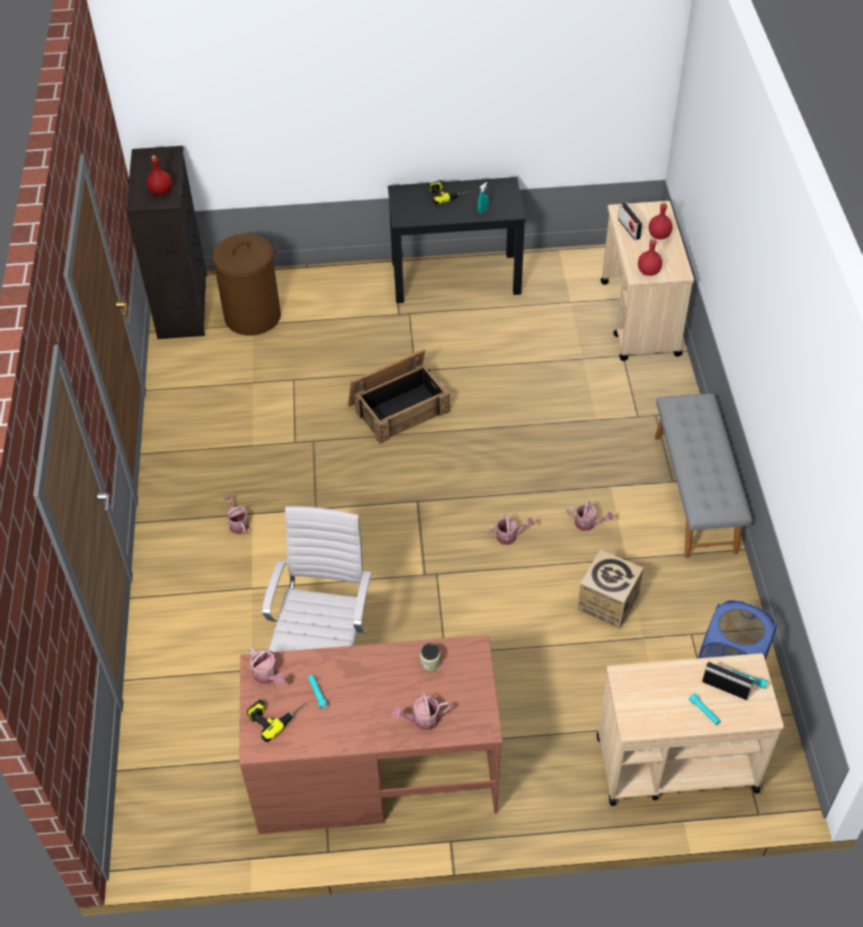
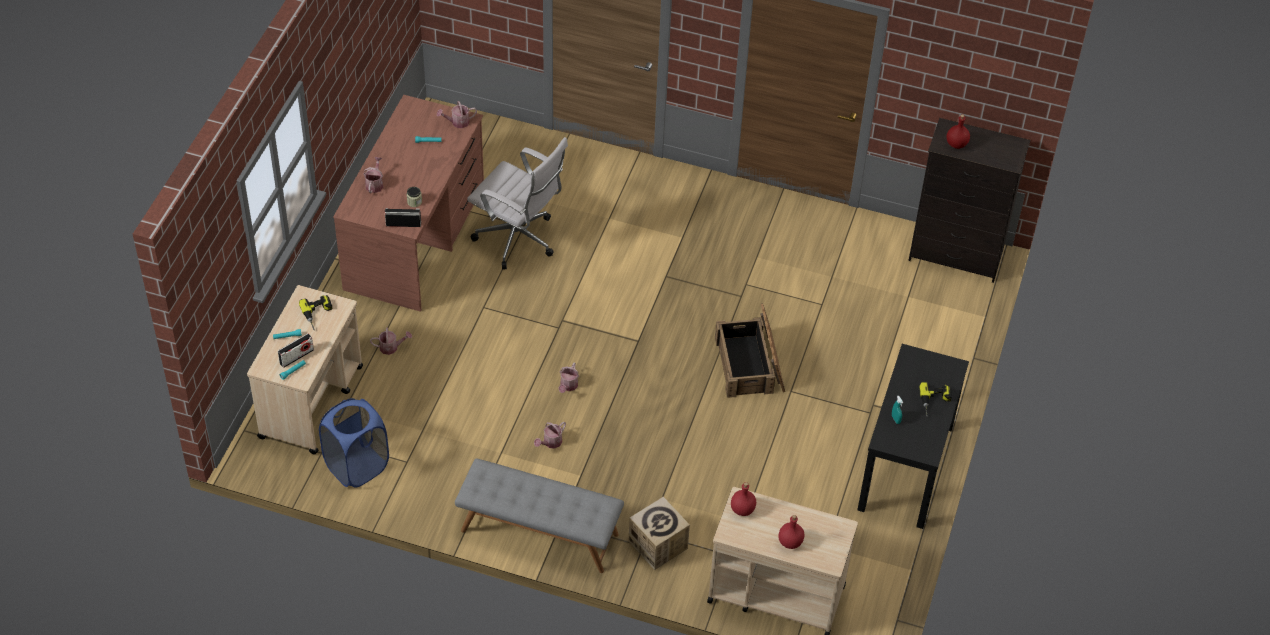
camera: 110 degrees right, 0 degrees up
brown laundry basket [208,234,281,336] -> none
watering can [224,495,249,534] -> watering can moved to [370,327,412,355]
power drill [247,699,306,742] -> power drill moved to [299,295,333,330]
cardboard box [578,550,644,629] -> cardboard box moved to [629,497,690,570]
radio [618,202,643,240] -> radio moved to [385,208,421,227]

